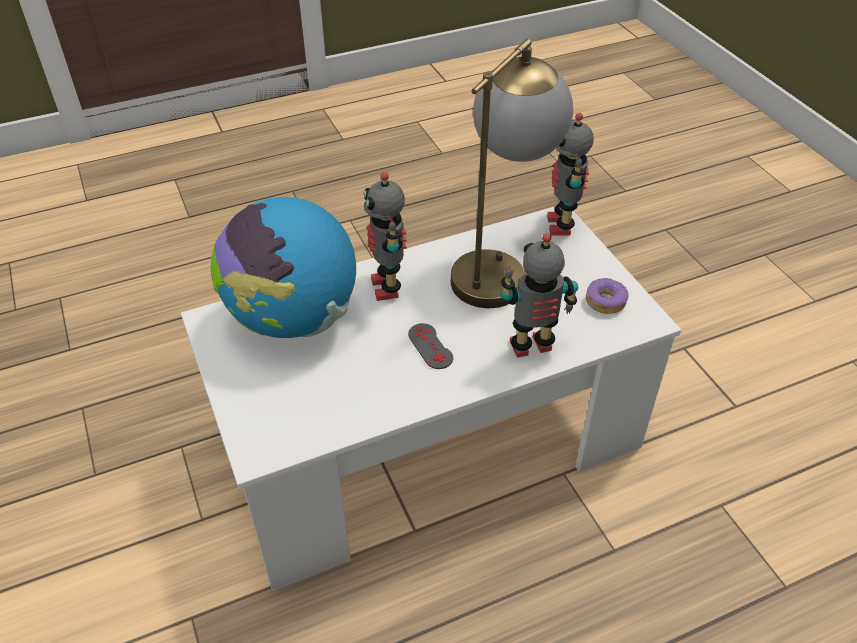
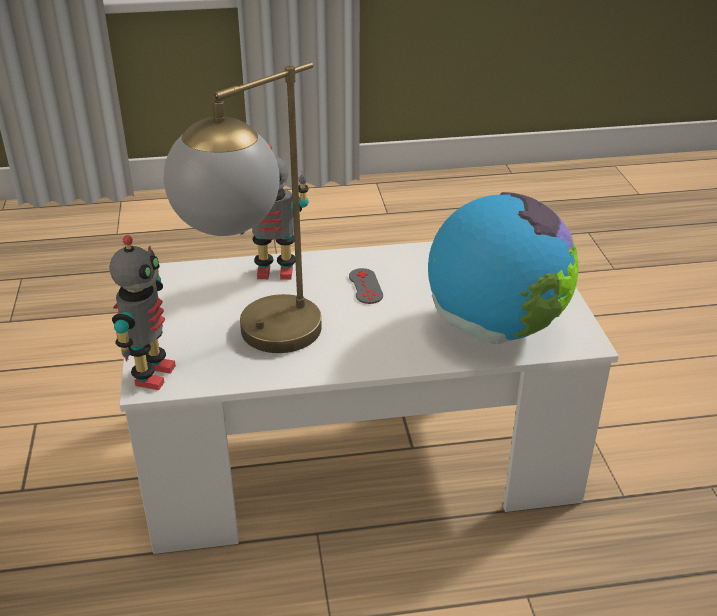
camera: 165 degrees left, 10 degrees down
toy robot [364,172,407,301] -> none
donut [586,278,628,314] -> none

